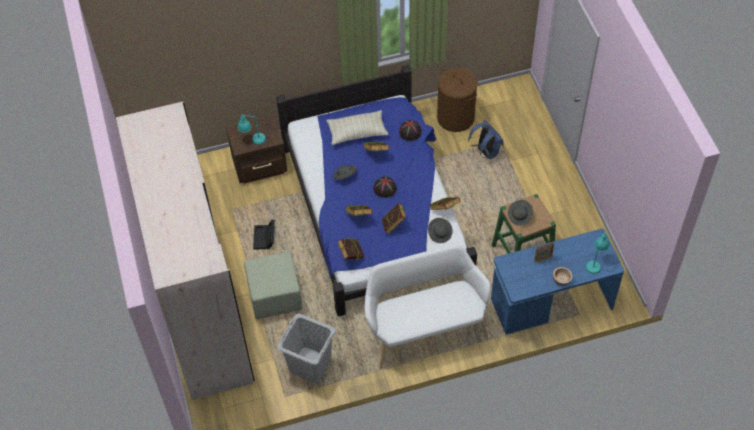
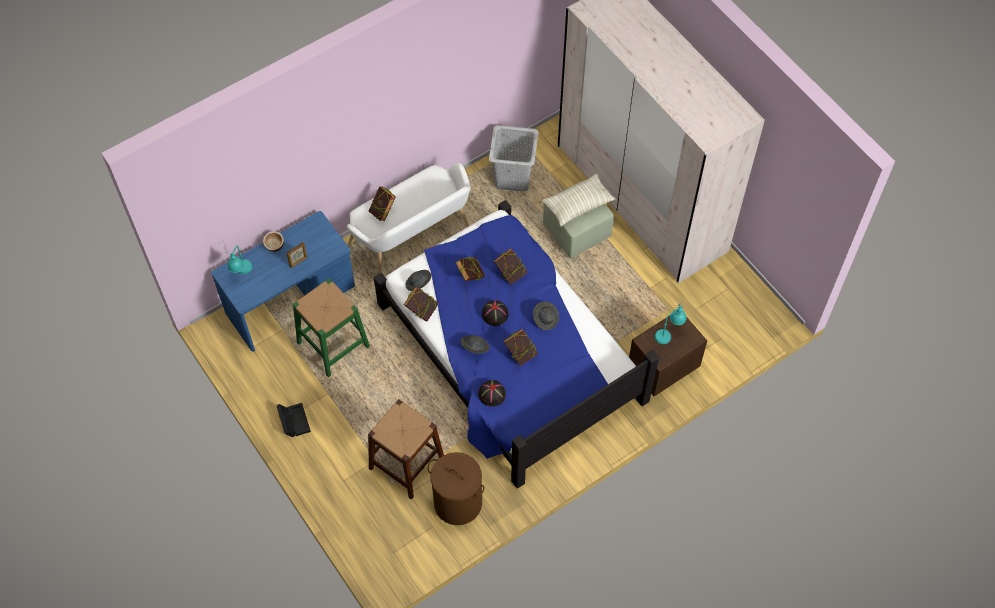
camera: 160 degrees right, 5 degrees up
black storage box [253,219,275,250] -> black storage box moved to [277,403,311,437]
pillow [326,110,389,145] -> pillow moved to [542,174,615,226]
book [338,238,365,260] -> book moved to [369,186,396,222]
blue backpack [468,120,503,159] -> brown stool [368,399,444,500]
grey hat [508,200,533,226] -> grey hat moved to [461,335,490,354]

